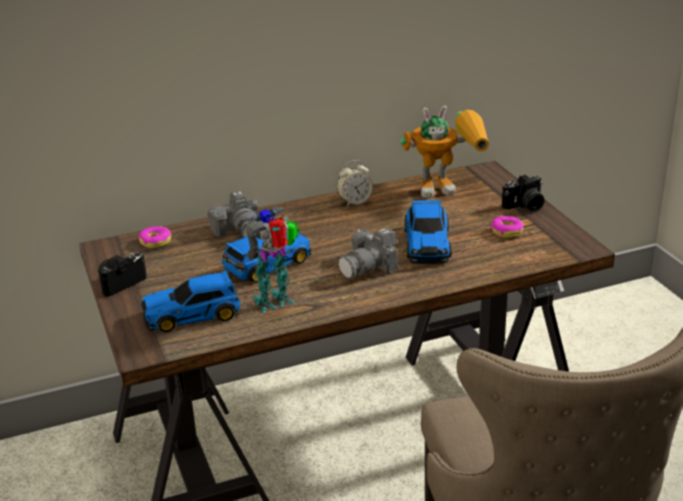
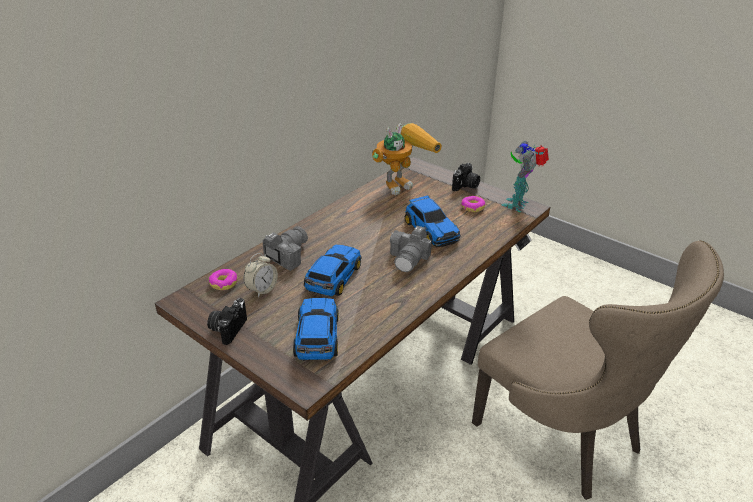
camera: 30 degrees left, 5 degrees up
toy car [141,270,240,332] -> toy car turned 135 degrees clockwise [293,298,338,361]
camera [207,191,260,238] -> camera turned 90 degrees counterclockwise [263,226,308,271]
toy robot [242,207,299,313] -> toy robot moved to [501,141,549,212]
alarm clock [337,160,373,207] -> alarm clock moved to [244,253,278,297]

